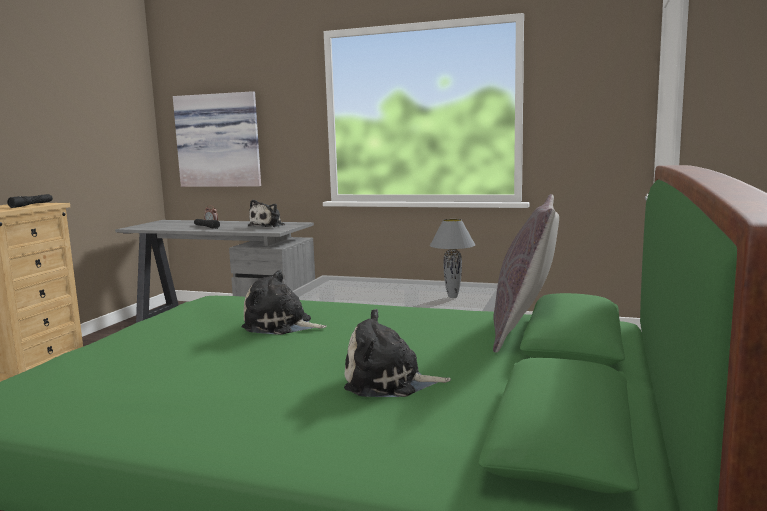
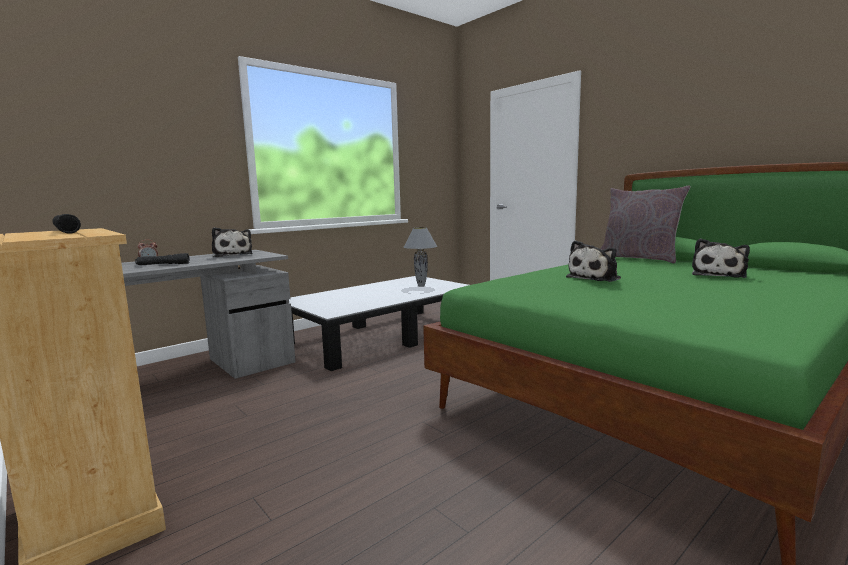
camera: 60 degrees left, 0 degrees up
picture [173,91,261,187] -> none

